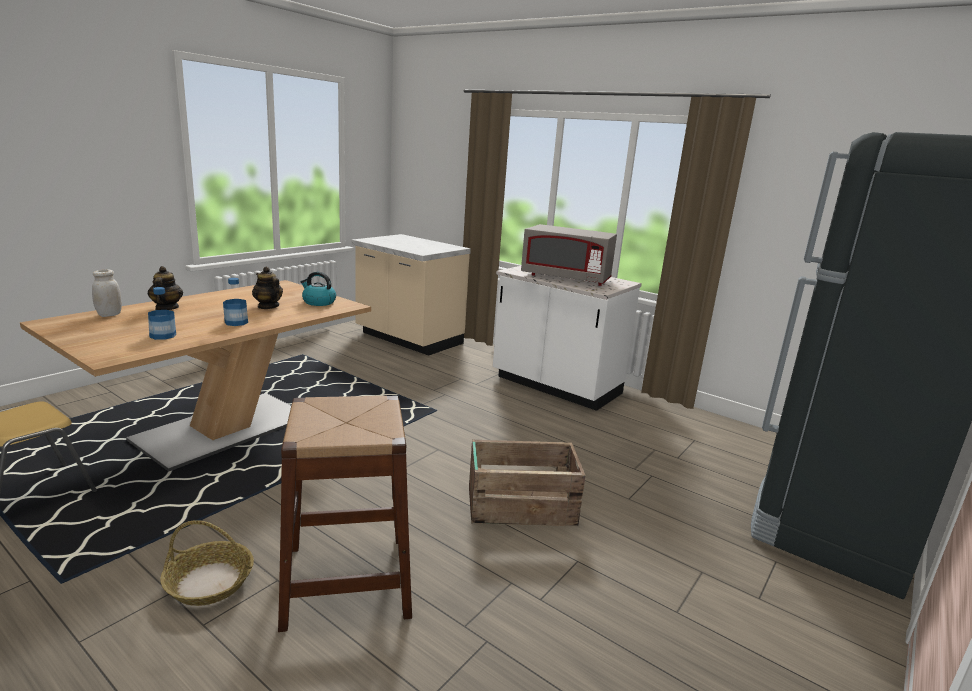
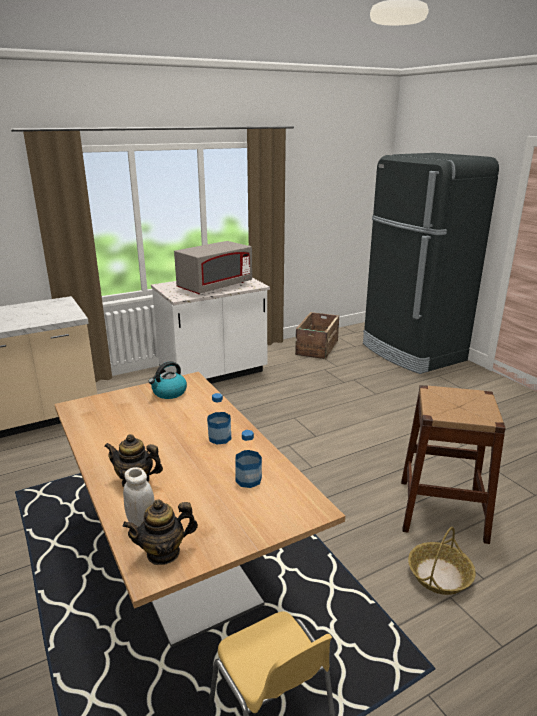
camera: 65 degrees left, 5 degrees up
teapot [252,267,283,309] -> teapot moved to [123,500,198,565]
crate [469,440,586,526] -> crate moved to [295,312,339,359]

